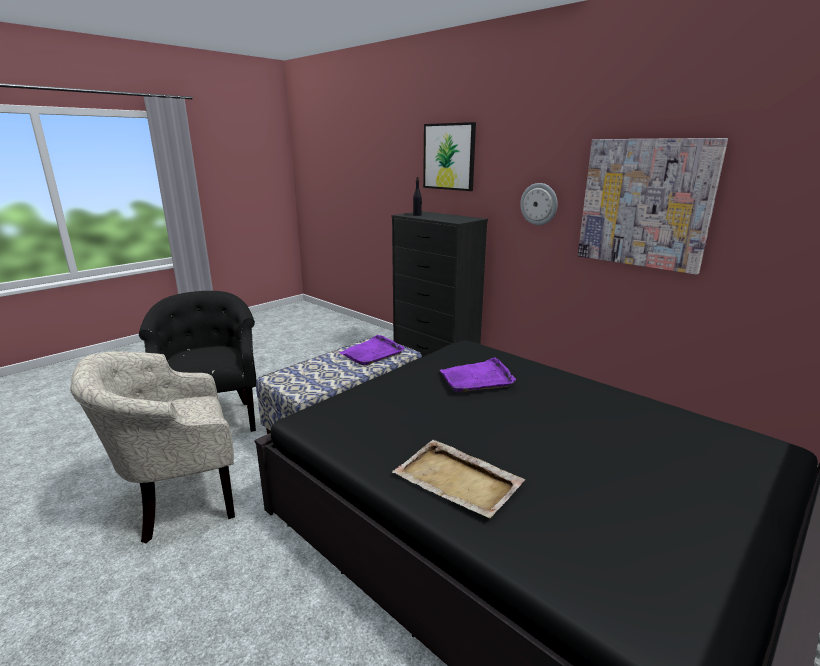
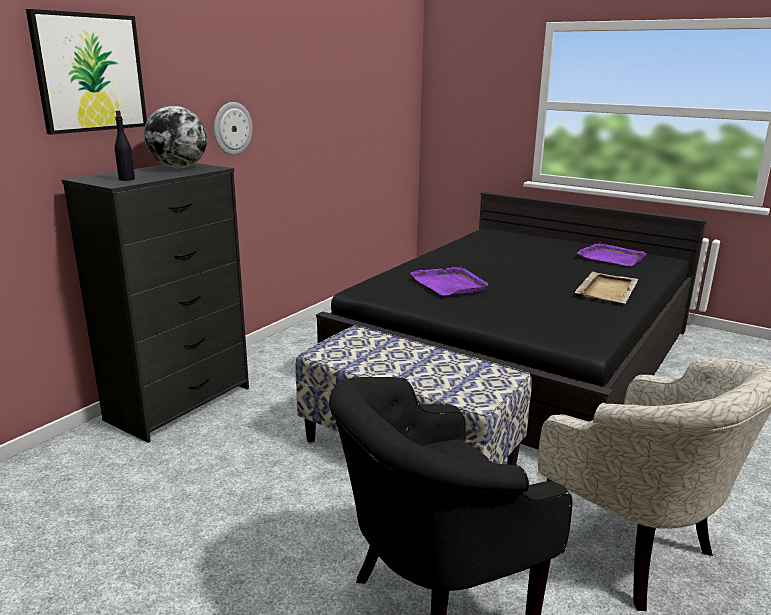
camera: 100 degrees left, 0 degrees up
purple tray [339,335,404,366] -> purple tray moved to [577,242,647,266]
picture [578,138,728,275] -> none
none -> globe [144,106,207,168]

